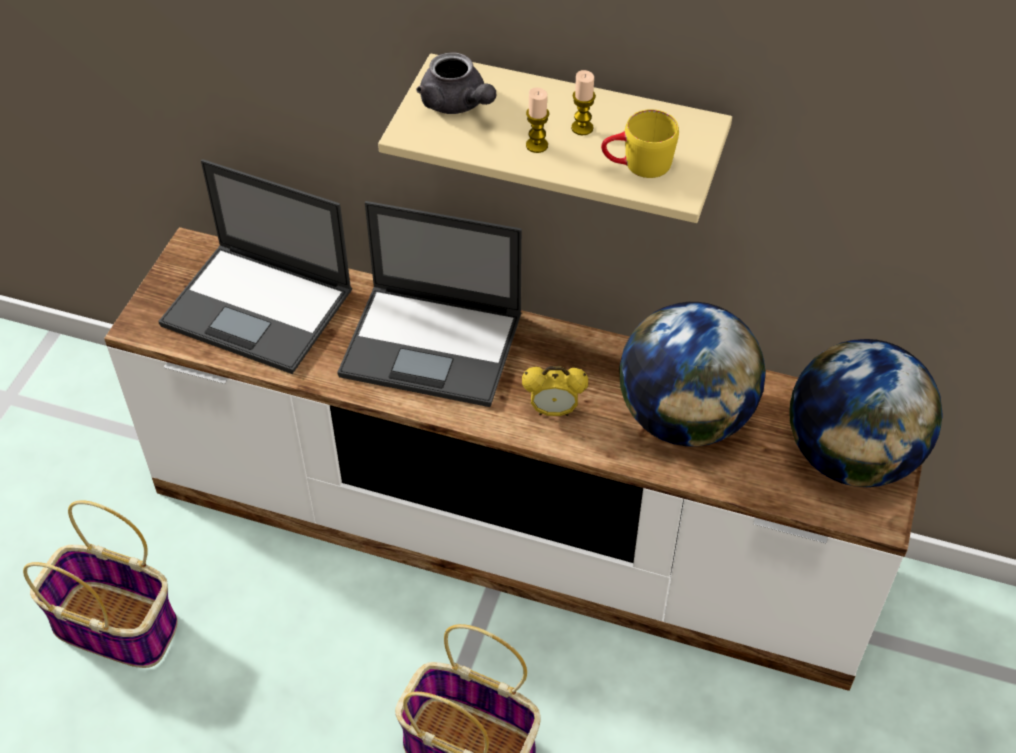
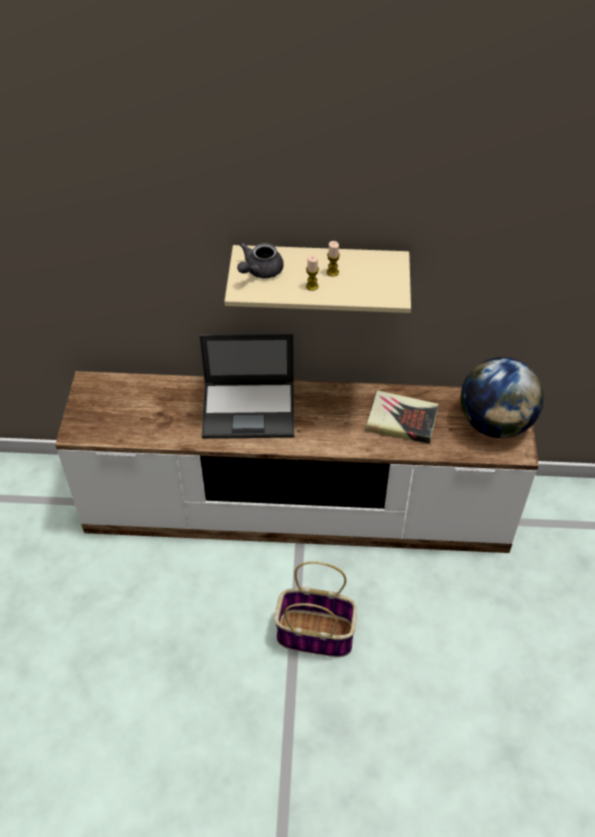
camera: 15 degrees left, 0 degrees up
basket [23,500,178,668] -> none
laptop [158,159,352,374] -> none
grey teapot [416,52,496,114] -> grey teapot turned 90 degrees clockwise [237,243,284,278]
alarm clock [522,366,588,416] -> none
yellow mug [601,109,679,178] -> none
globe [619,302,766,447] -> book [365,390,438,444]

